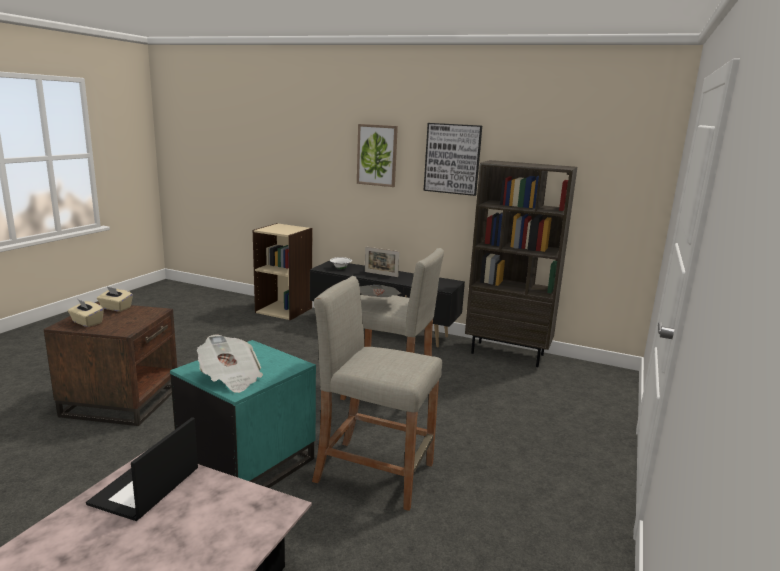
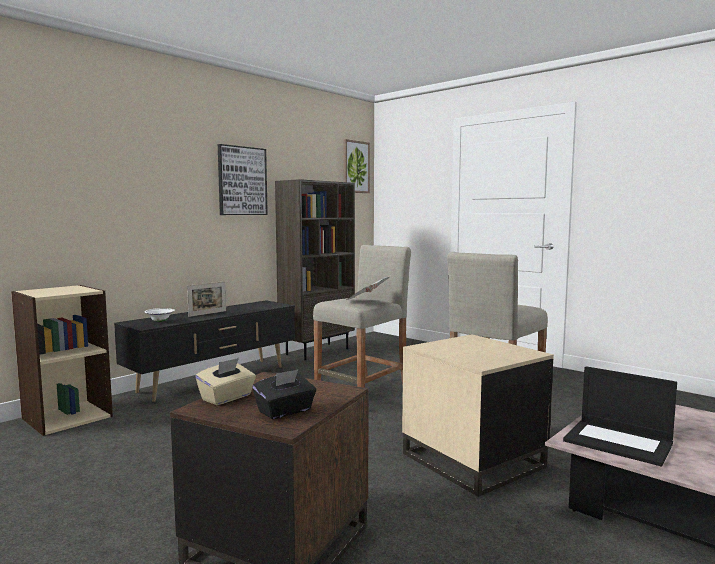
camera: 70 degrees left, 10 degrees down
beige tissue box [68,299,104,327] -> black tissue box [253,369,316,419]
turquoise side table [170,340,316,488] -> beige side table [402,334,554,497]
newspaper [197,334,263,393] -> none
picture [357,124,398,187] -> picture moved to [343,139,370,193]

